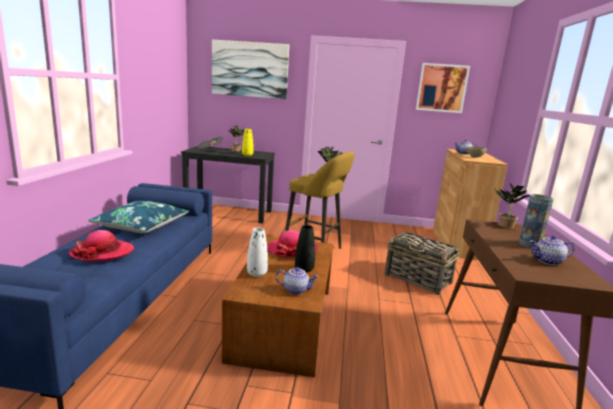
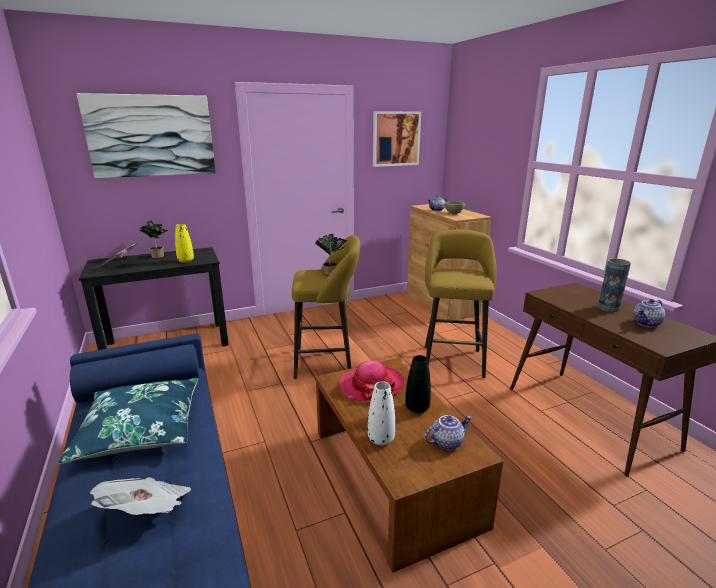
camera: 30 degrees left, 5 degrees up
hat [69,230,135,262] -> newspaper [90,477,191,515]
basket [385,232,459,295] -> yellow stool [425,229,497,378]
potted plant [494,184,530,229] -> none

